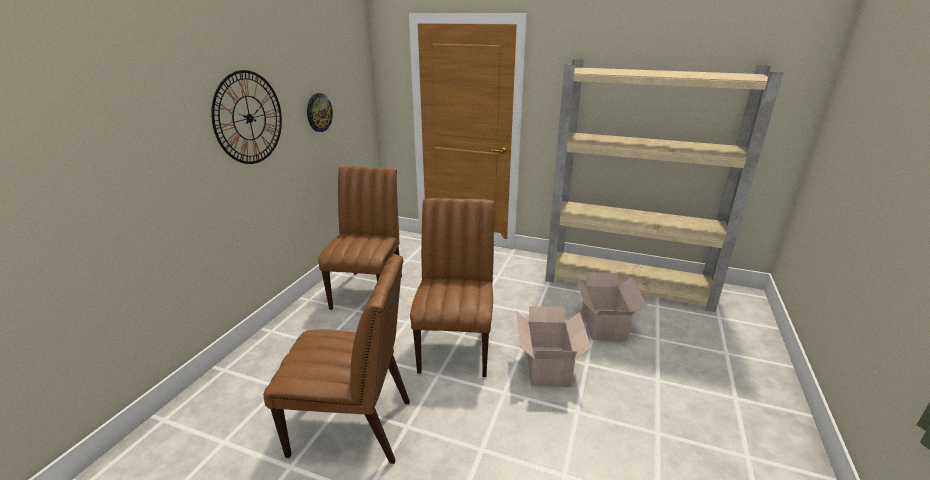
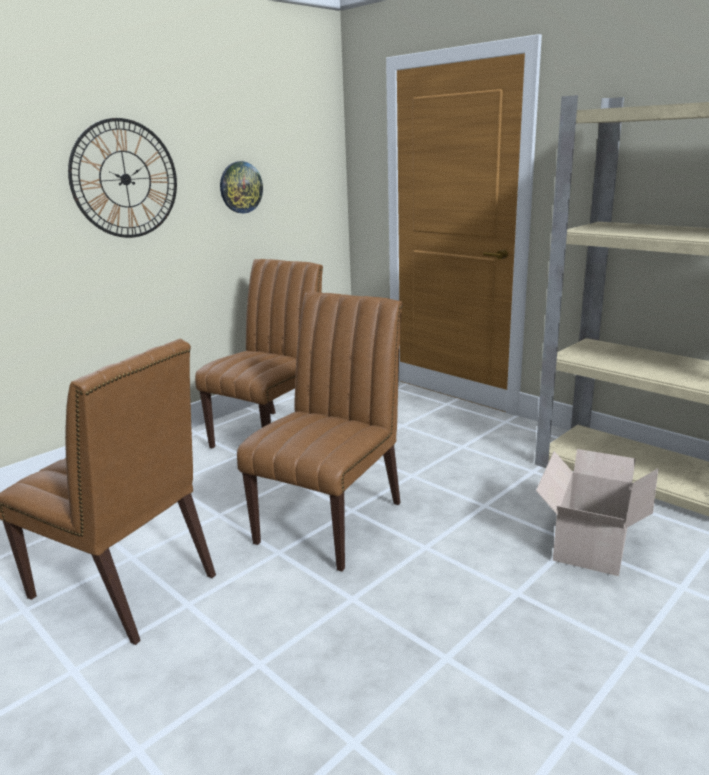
camera: 25 degrees right, 5 degrees down
cardboard box [516,306,591,387] -> none

